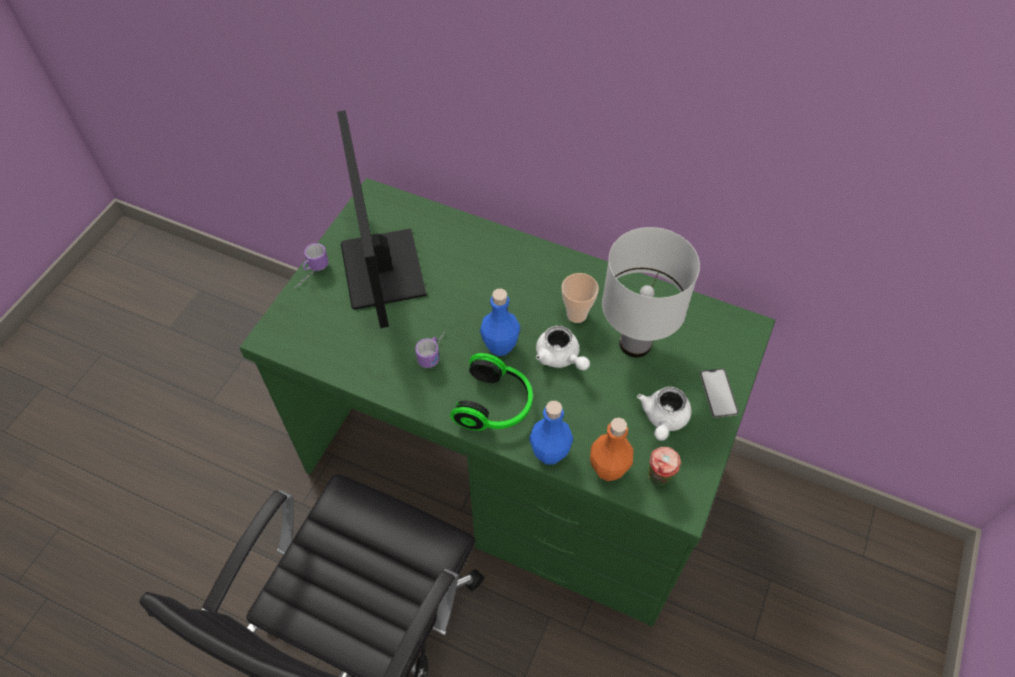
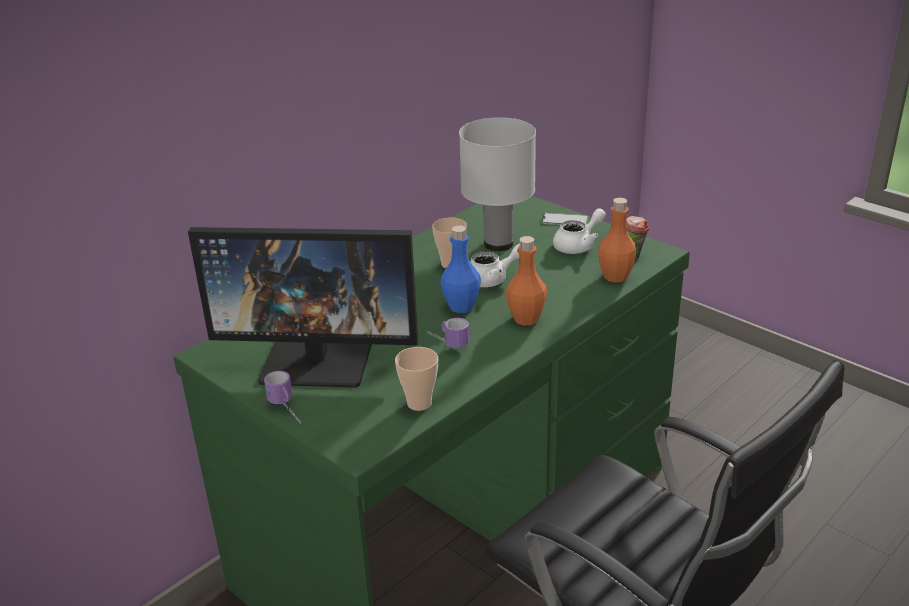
camera: 70 degrees left, 25 degrees down
headphones [450,353,533,431] -> orange bottle [506,236,547,325]
blue bottle [529,401,573,465] -> none
white teapot [637,387,692,441] -> white teapot turned 75 degrees counterclockwise [553,208,606,254]
none -> cup [395,347,438,411]

